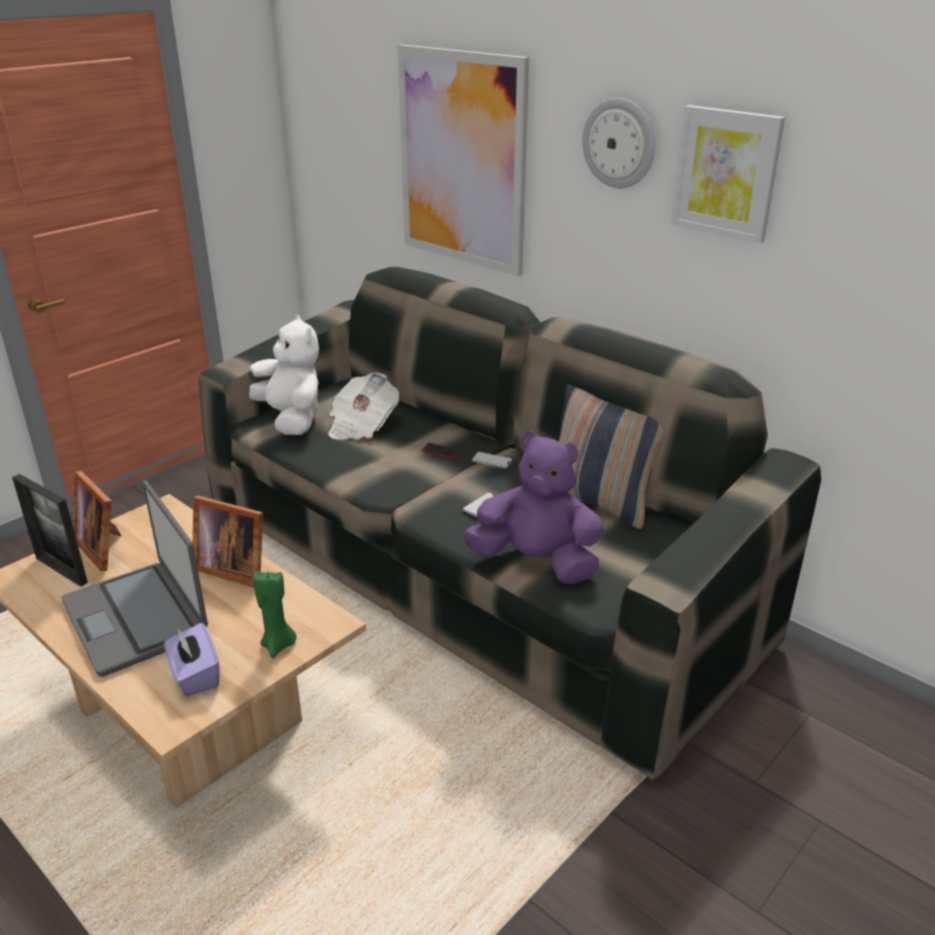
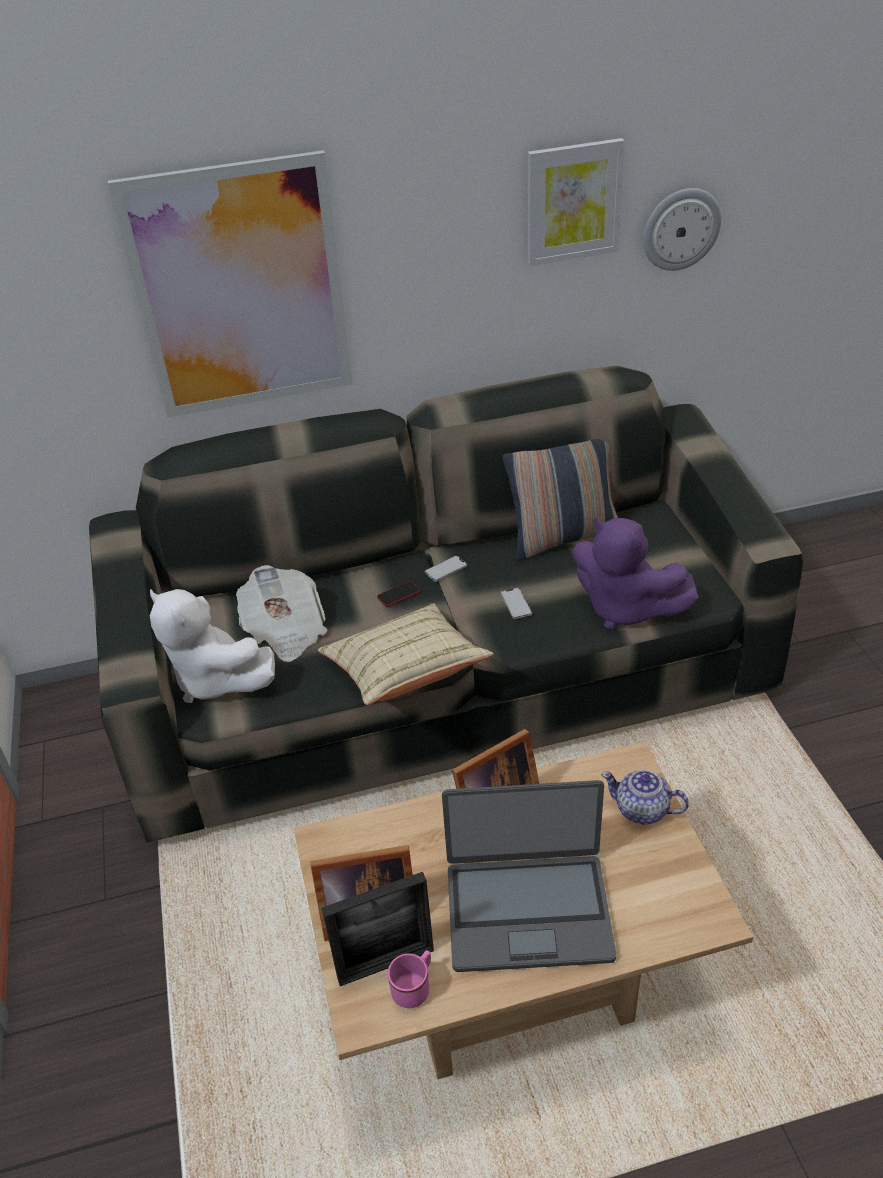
camera: 55 degrees left, 10 degrees up
purple tissue box [164,623,220,696] -> none
white plush toy [249,315,319,435] -> white plush toy turned 135 degrees counterclockwise [150,589,275,703]
green candle [253,571,296,658] -> teapot [601,770,689,824]
purple plush toy [463,431,604,584] -> purple plush toy turned 105 degrees counterclockwise [573,518,699,630]
wall clock [582,98,655,188] -> wall clock moved to [643,188,722,271]
none -> beige pillow [318,604,494,705]
none -> pink mug [388,950,431,1008]

